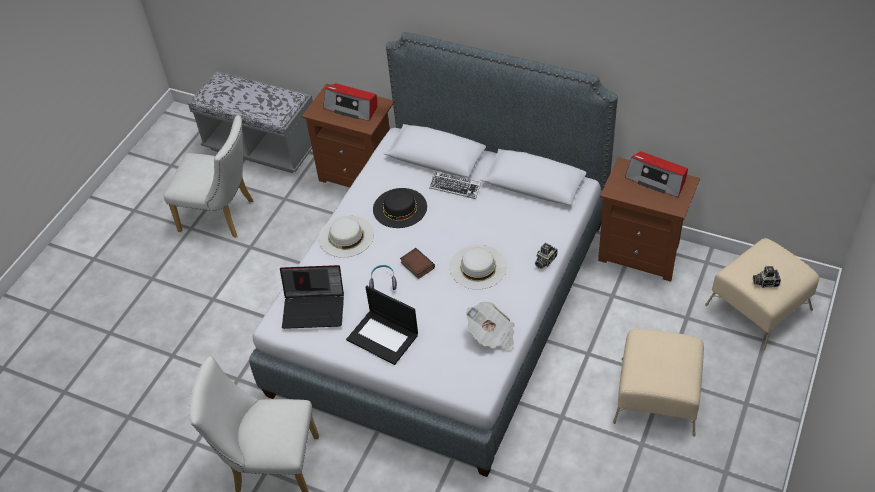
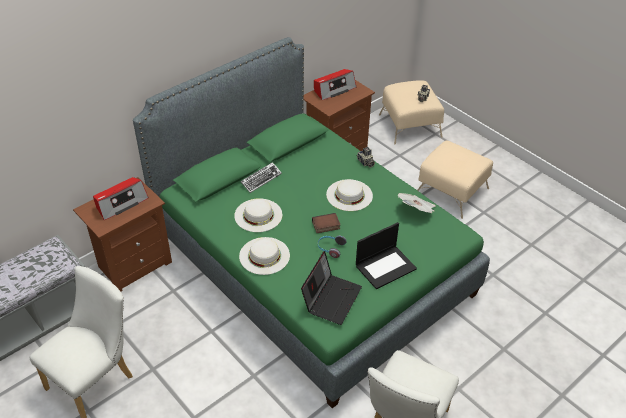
camera: 70 degrees left, 5 degrees down
grey bed [249,32,618,477] -> green bed [133,37,490,408]
black hat [373,188,427,228] -> white hat [234,198,282,232]

